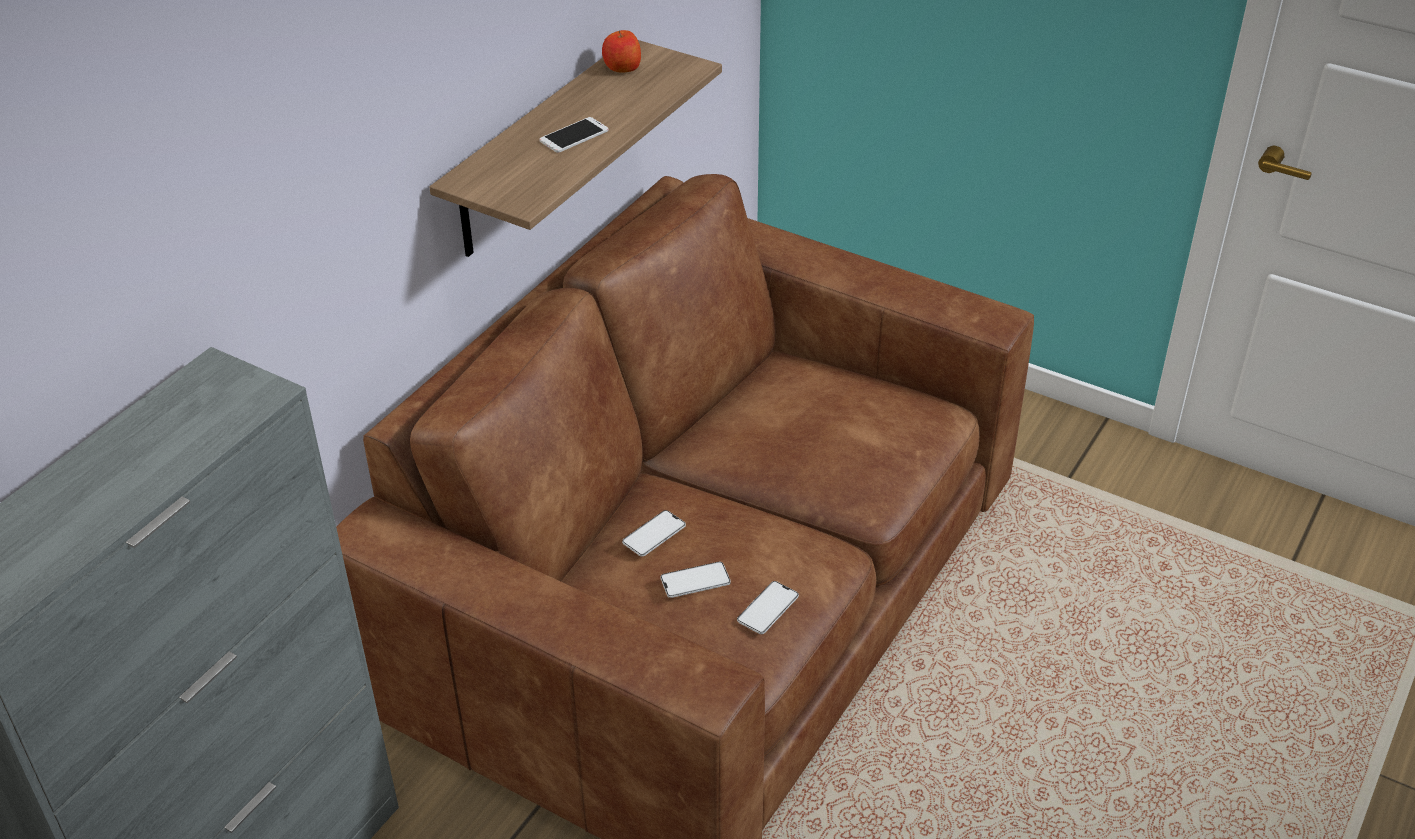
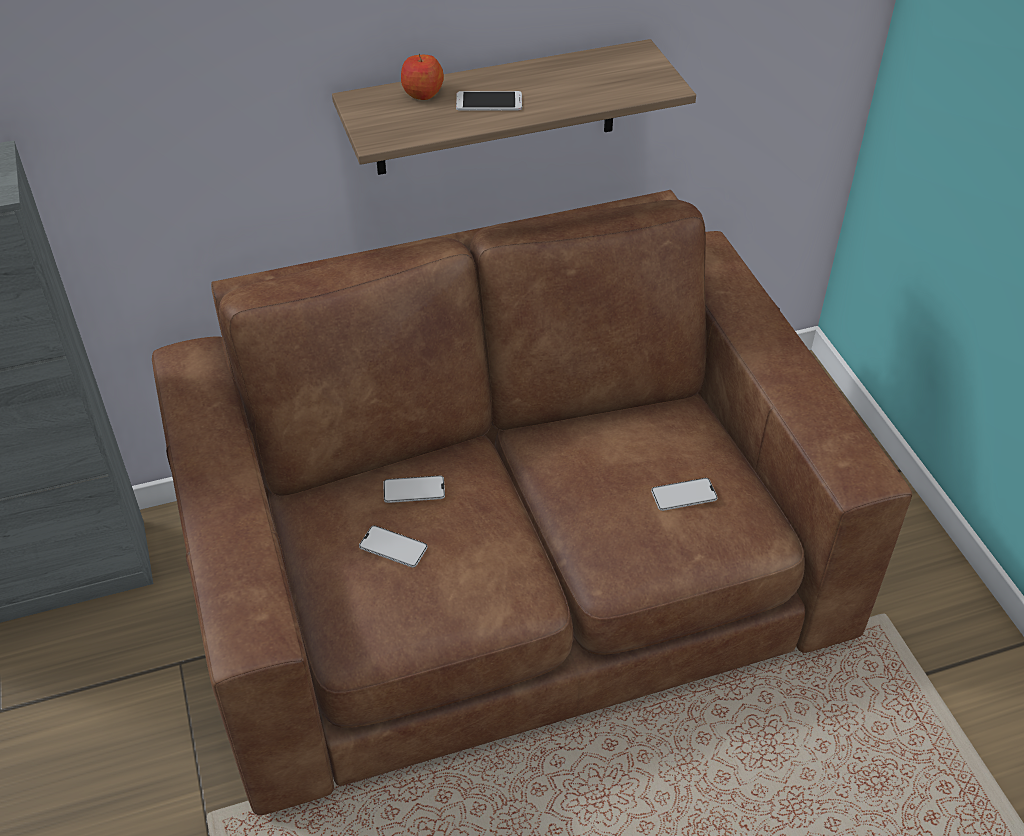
camera: 40 degrees right, 5 degrees up
apple [602,30,641,73] -> apple moved to [401,54,444,100]
phone [737,581,799,634] -> phone moved to [651,478,718,511]

